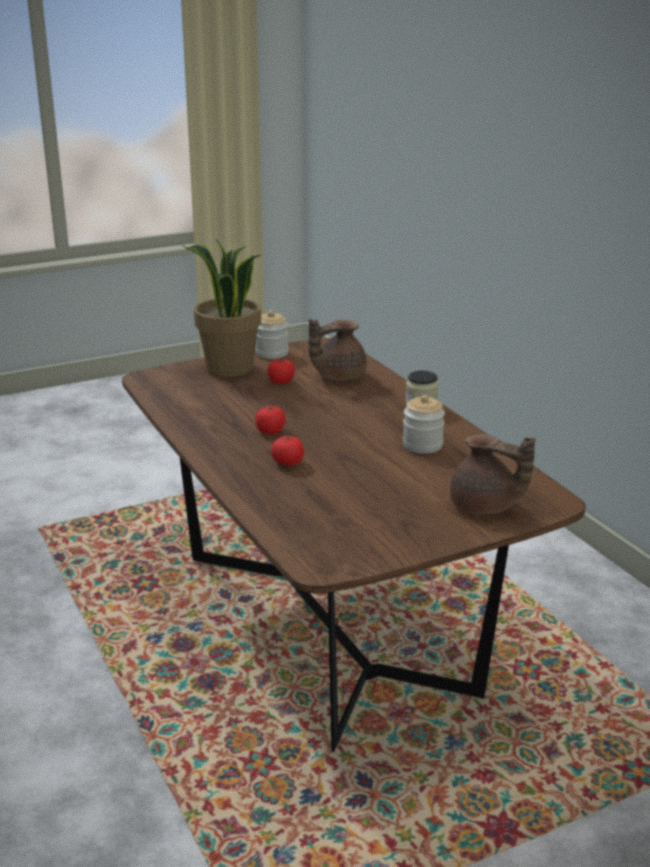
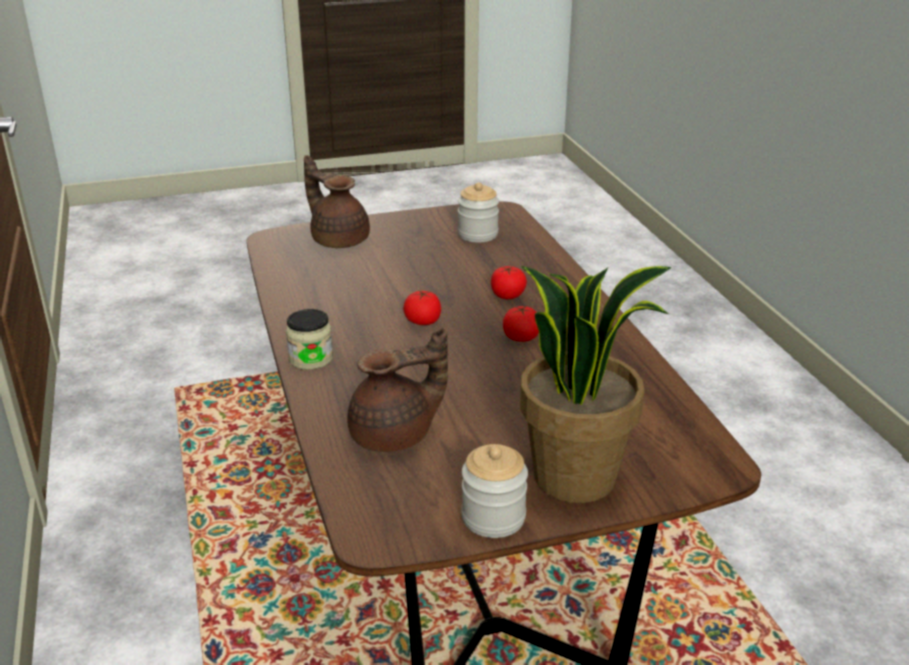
camera: 170 degrees left, 5 degrees up
tomato [267,359,295,384] -> tomato moved to [403,290,441,325]
jar [403,395,445,454] -> jar moved to [458,182,499,243]

